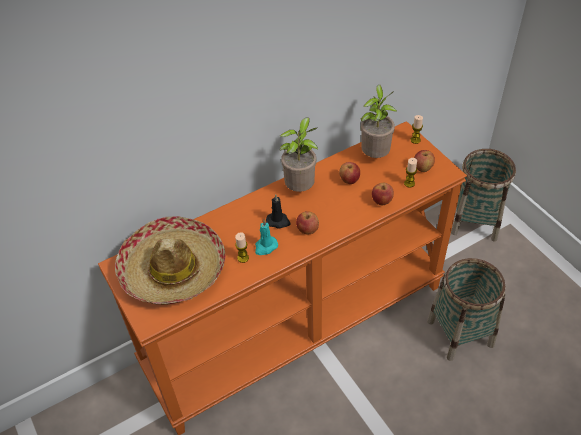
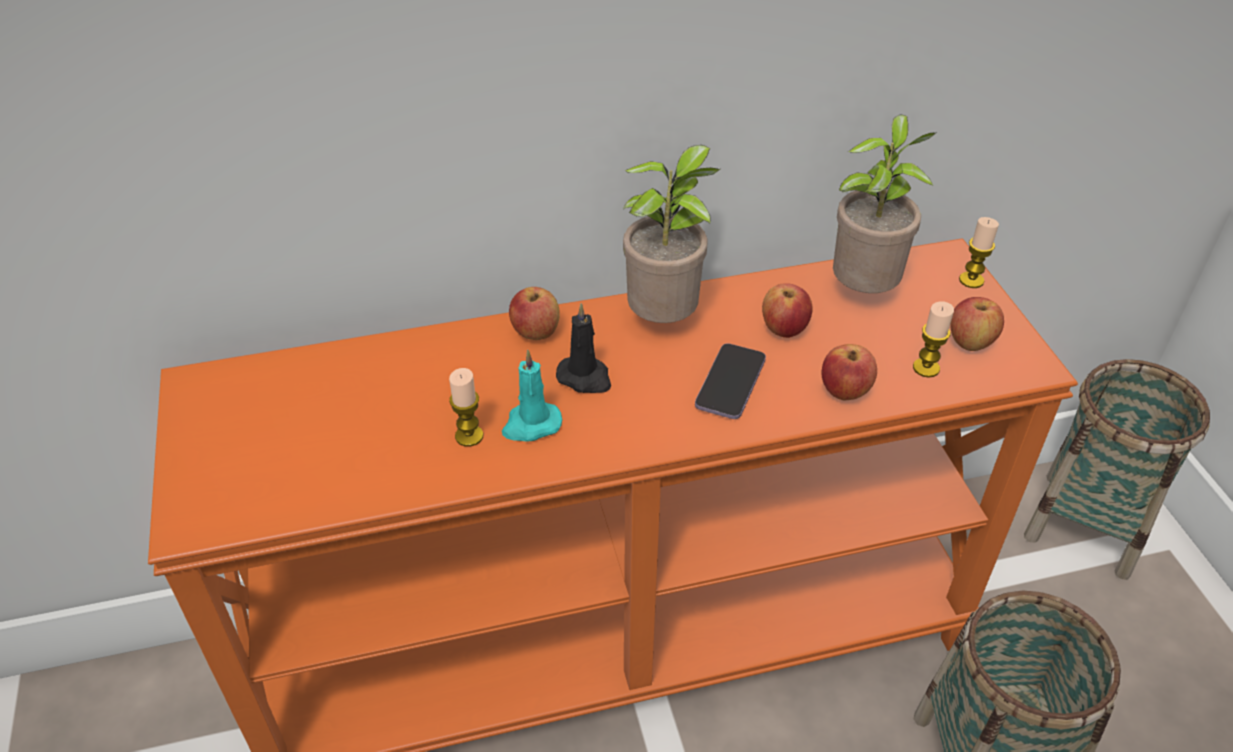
camera: 15 degrees right, 5 degrees down
hat [115,216,225,305] -> none
apple [296,211,319,234] -> apple moved to [509,287,560,340]
none -> phone [695,344,766,419]

